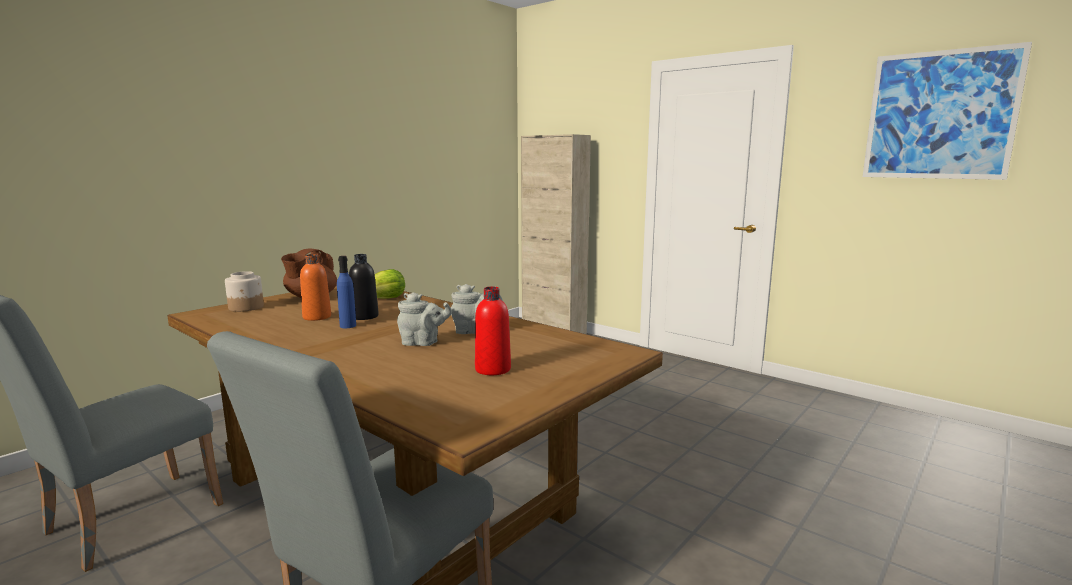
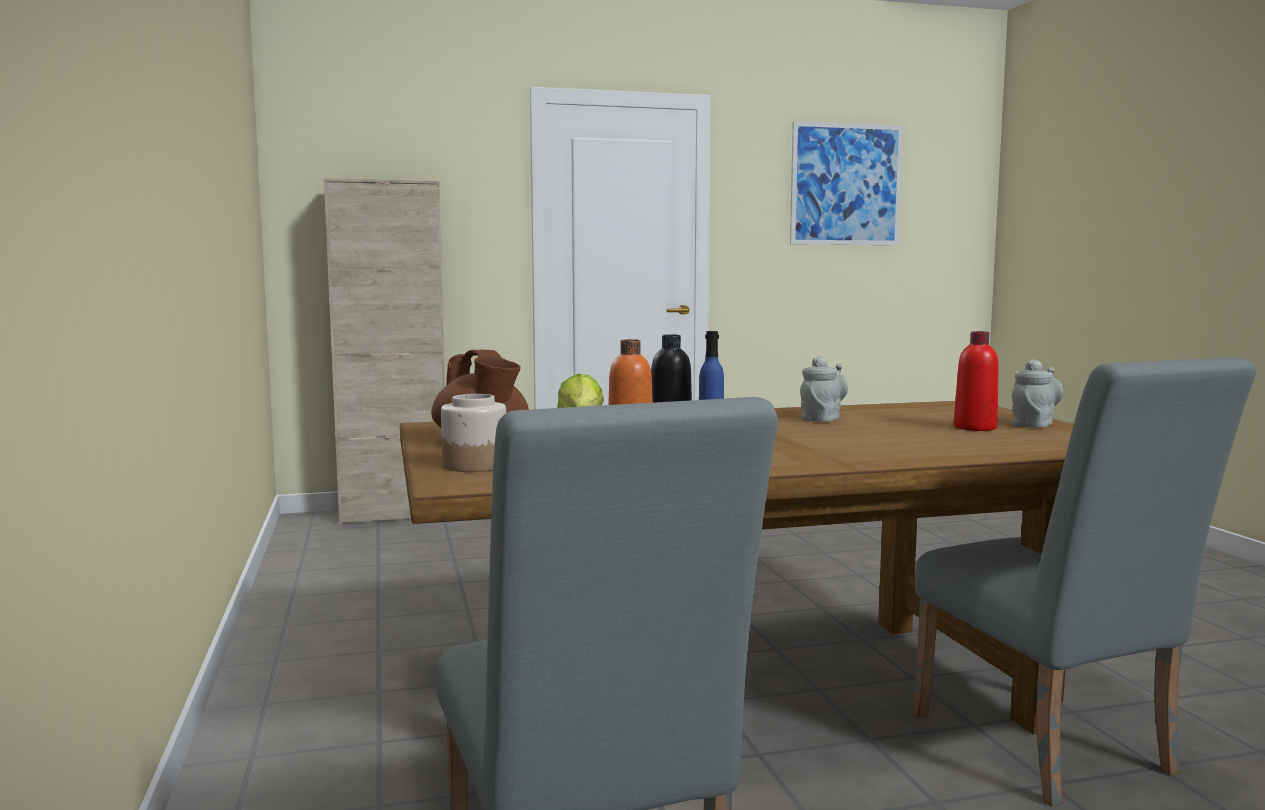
camera: 55 degrees left, 5 degrees down
grey teapot [397,292,452,346] -> grey teapot moved to [1012,359,1063,428]

